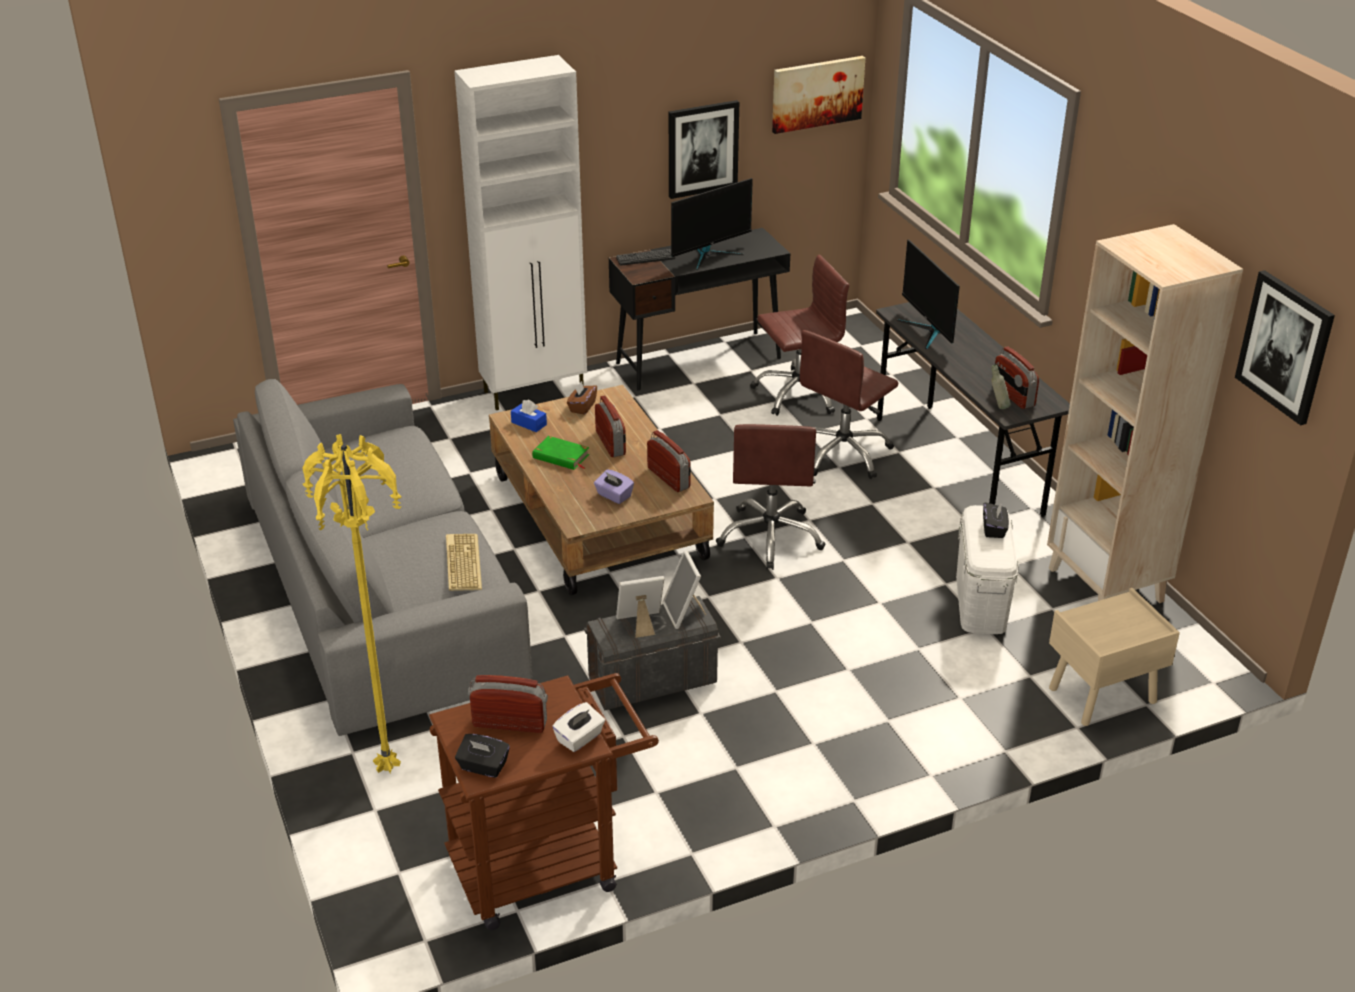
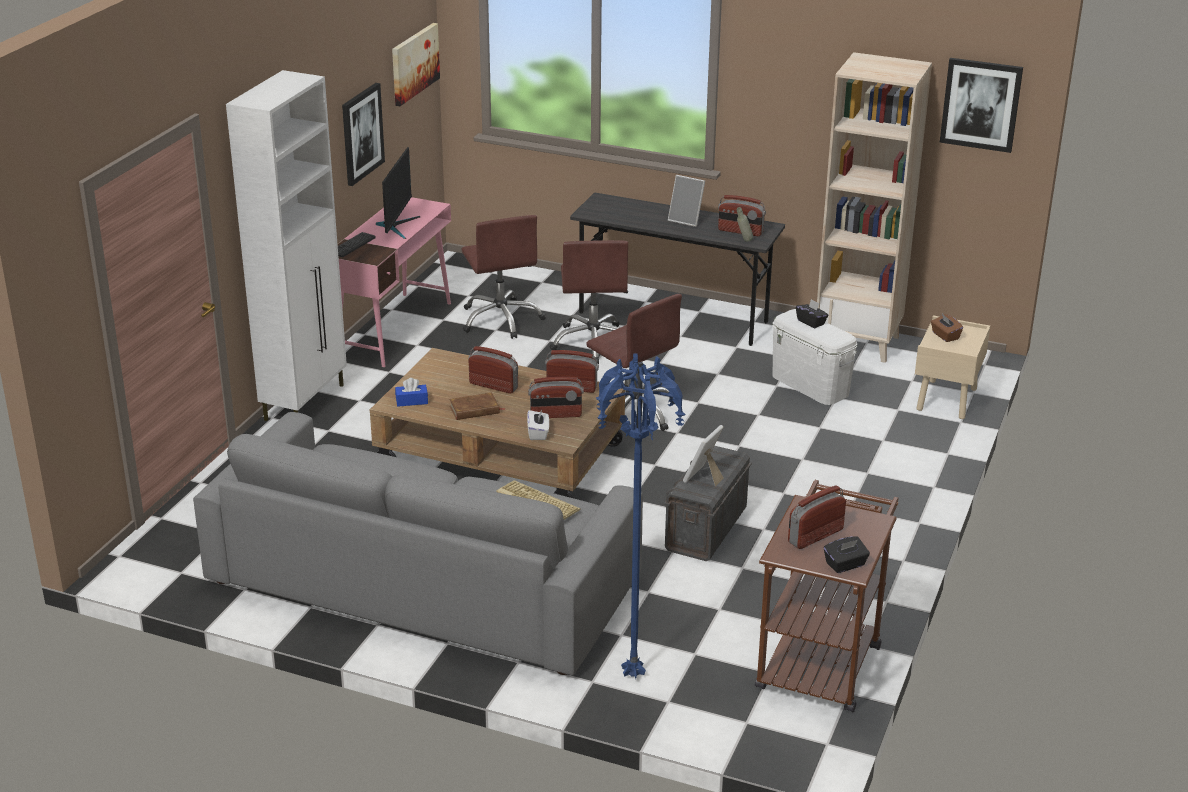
camera: 45 degrees left, 5 degrees down
yellow floor lamp [302,434,402,773] -> blue floor lamp [596,353,685,679]
green book [532,436,589,470] -> brown book [449,393,506,420]
white tissue box [552,702,605,752] -> white tissue box moved to [527,409,549,440]
brown tissue box [567,381,597,415] -> brown tissue box moved to [931,314,963,342]
purple tissue box [594,470,634,504] -> radio [528,377,584,418]
black desk [609,228,790,391] -> pink desk [338,197,451,367]
picture frame [662,550,706,629] -> picture frame moved to [668,175,705,227]
brown office chair [750,255,849,416] -> brown office chair turned 135 degrees clockwise [461,215,546,339]
monitor [897,239,960,349] -> none

